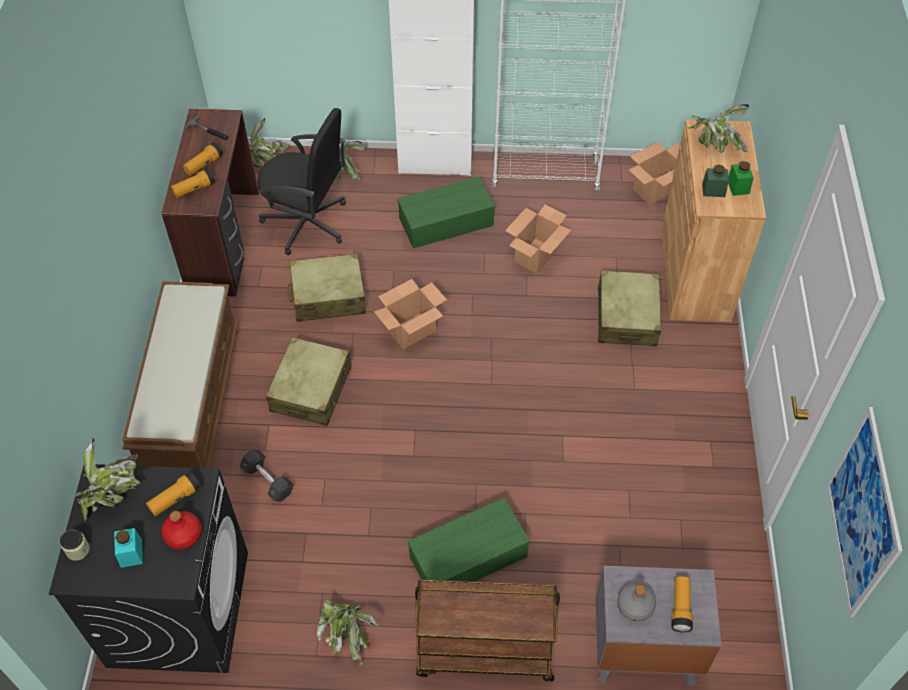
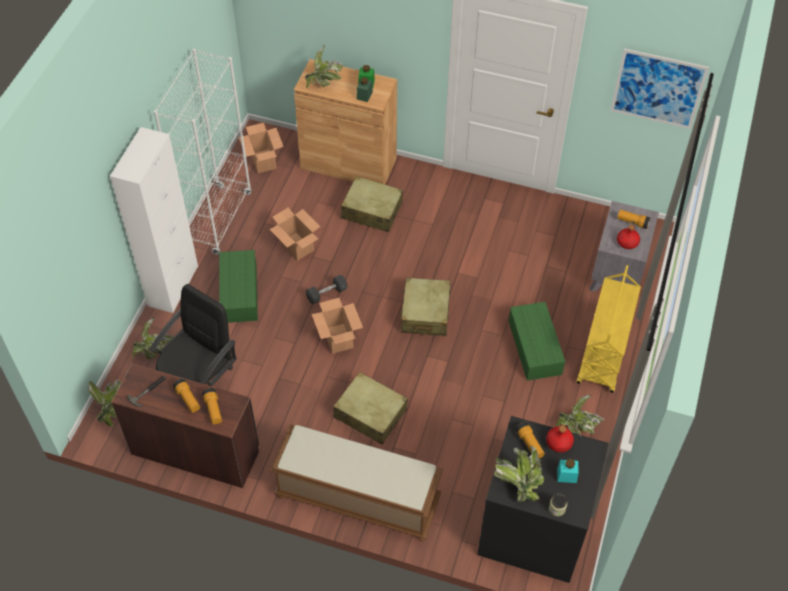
camera: 75 degrees left, 0 degrees up
grey dumbbell [240,449,294,502] -> grey dumbbell moved to [306,275,347,304]
beige suitcase [287,254,366,322] -> beige suitcase moved to [401,278,451,336]
brown cart [415,579,560,682] -> yellow cart [577,265,641,393]
grey bottle [617,583,656,621] -> red bottle [617,225,640,249]

